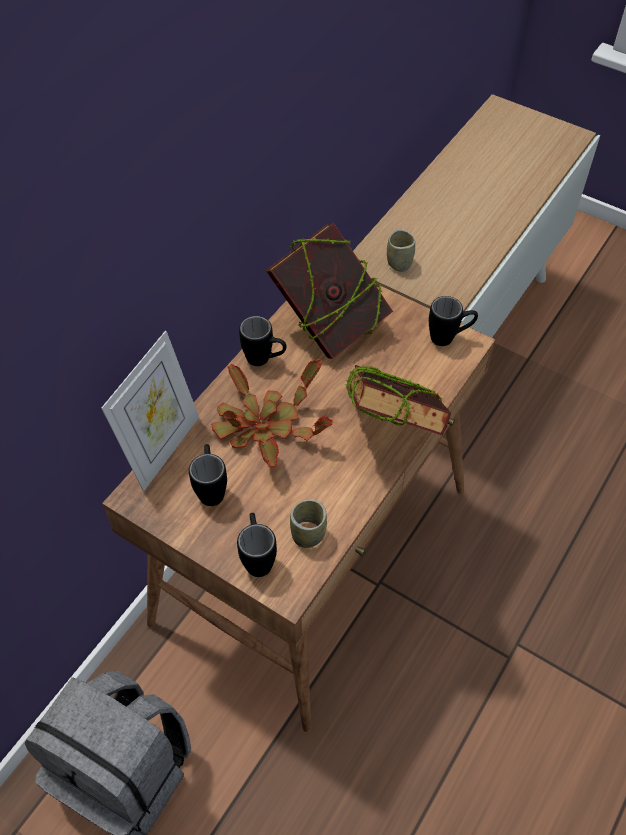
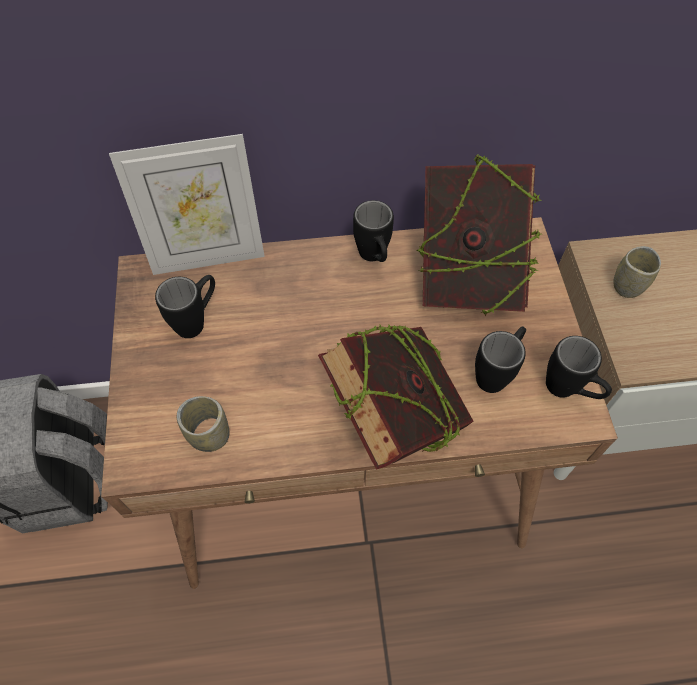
camera: 50 degrees right, 5 degrees up
potted plant [211,359,333,468] -> none
black mug [237,513,277,577] -> black mug moved to [475,327,526,393]

